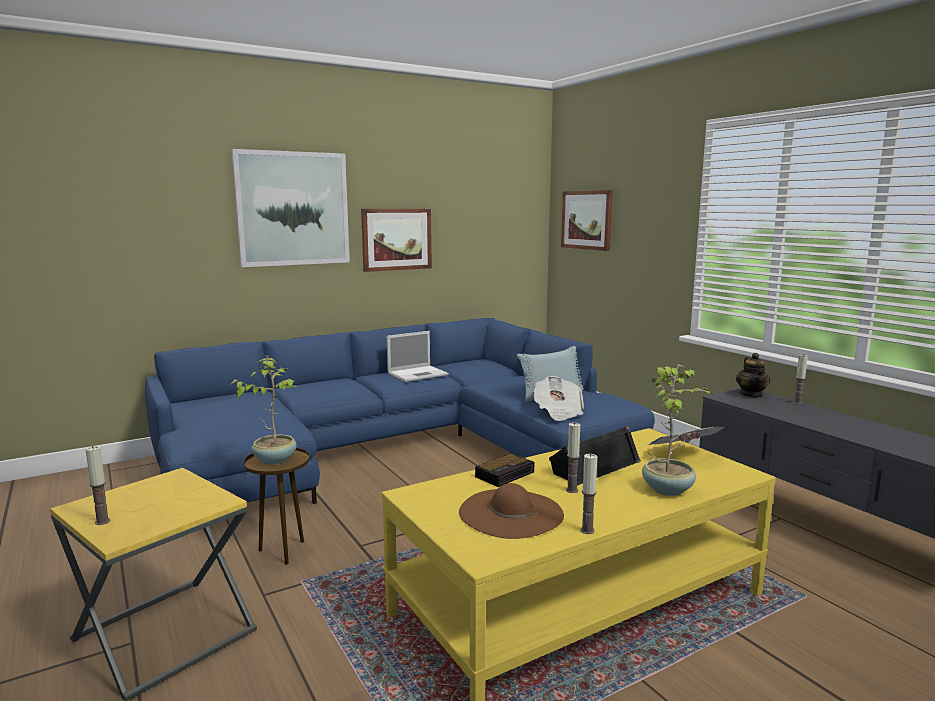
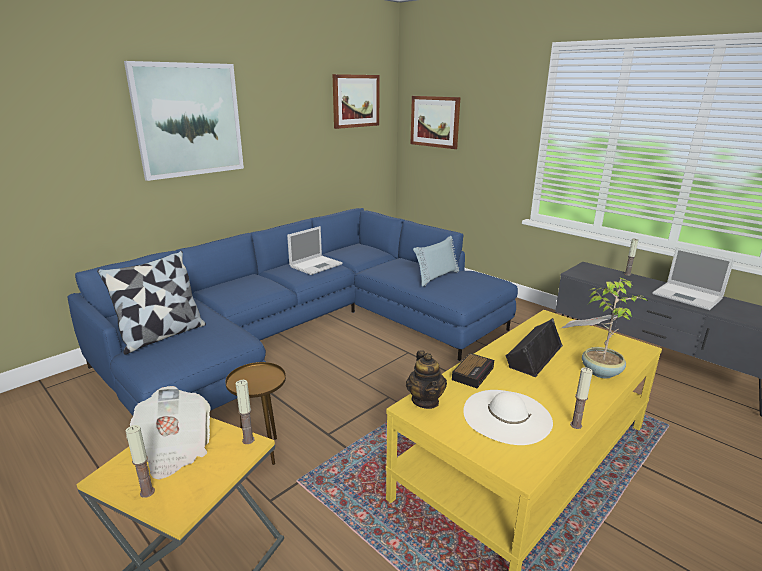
camera: 15 degrees left, 10 degrees up
potted plant [230,355,297,465] -> none
picture [361,209,432,272] -> picture moved to [333,74,380,129]
brown hat [459,483,564,539] -> white hat [463,390,553,445]
newspaper [533,376,584,421] -> newspaper moved to [126,386,211,480]
candle [566,422,580,493] -> candle moved to [236,380,255,444]
teapot [736,353,770,398] -> teapot moved to [406,350,447,409]
none -> pillow [97,251,206,354]
none -> laptop [652,247,734,310]

